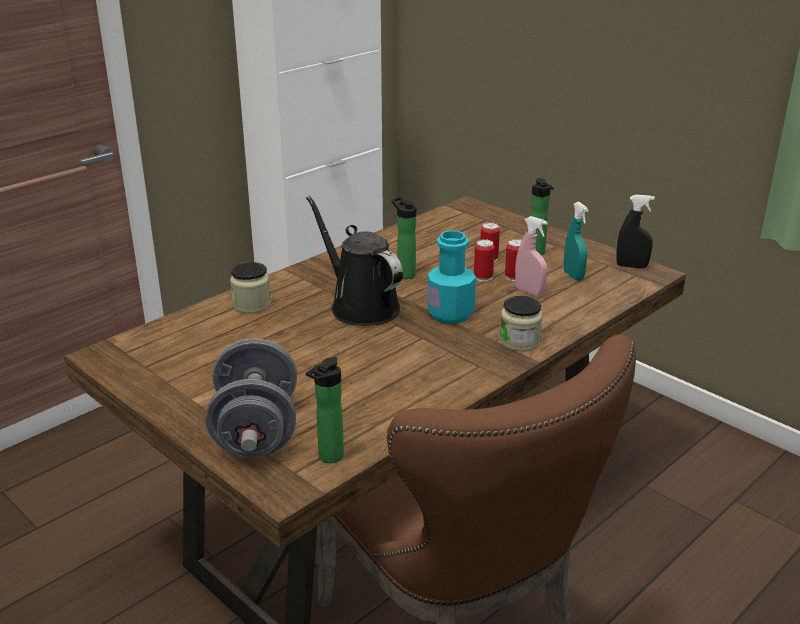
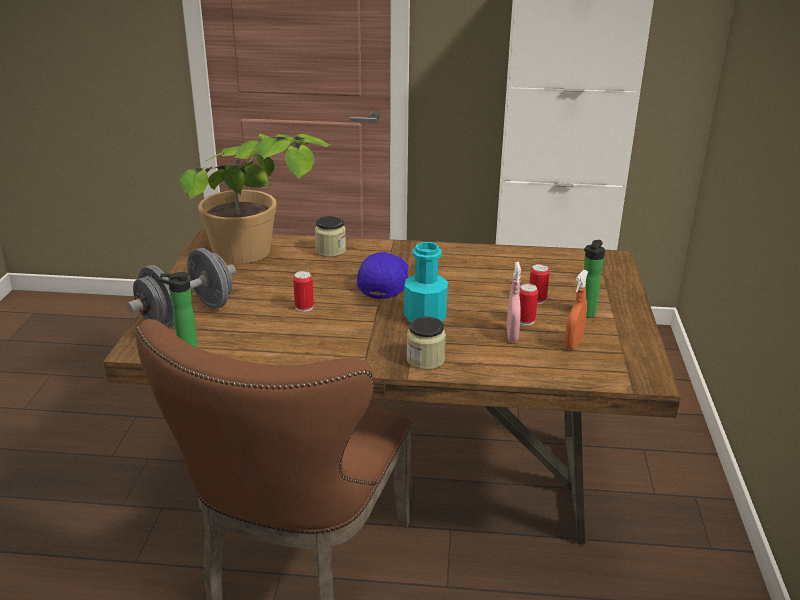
camera: 50 degrees right, 0 degrees up
black watering can [306,196,403,326] -> blue cap [357,252,409,299]
bottle [392,197,416,279] -> none
can [474,239,495,282] -> can moved to [293,271,314,312]
turquoise spray bottle [564,202,589,281] -> orange spray bottle [565,270,588,350]
black spray bottle [616,195,655,268] -> none
none -> potted plant [180,134,331,264]

